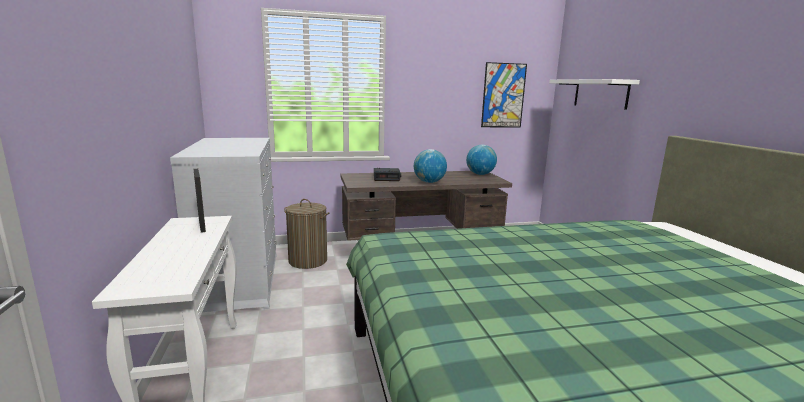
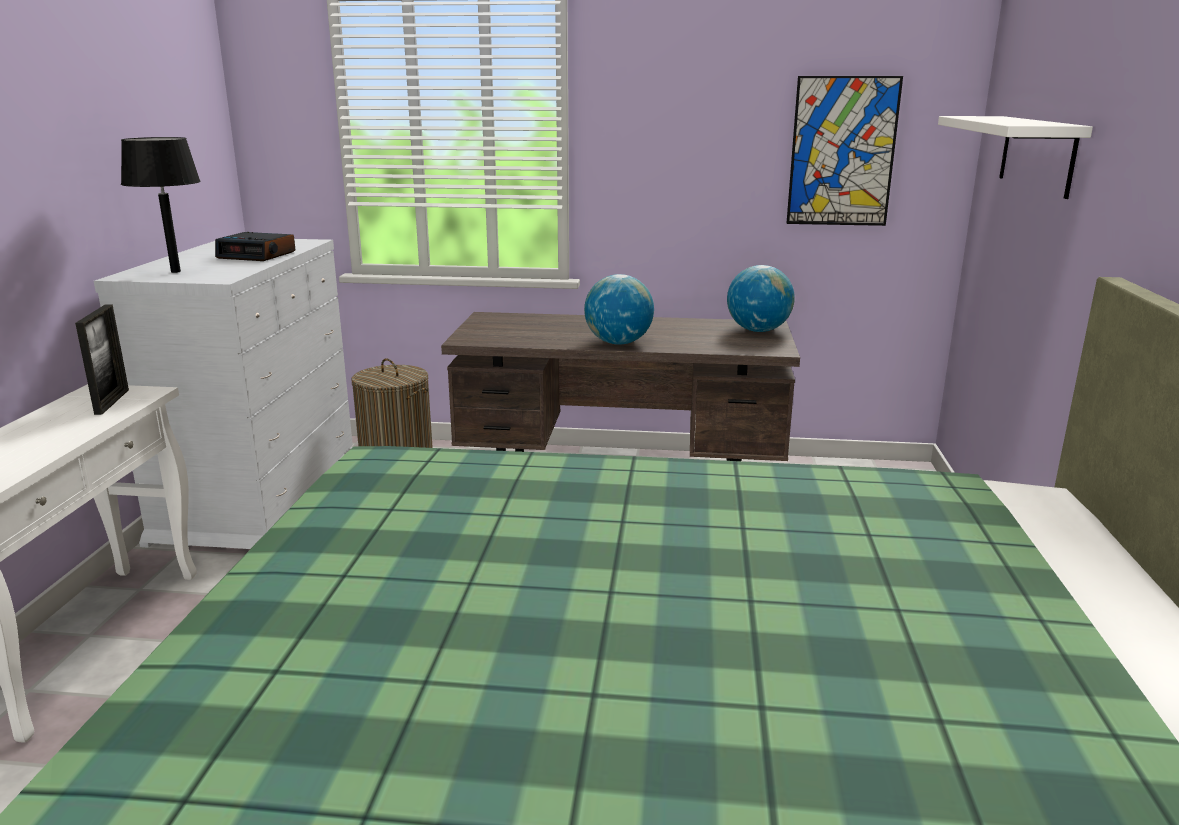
camera: 20 degrees right, 5 degrees up
alarm clock [374,168,401,181] -> alarm clock moved to [215,232,295,261]
none -> black table lamp [121,137,201,273]

